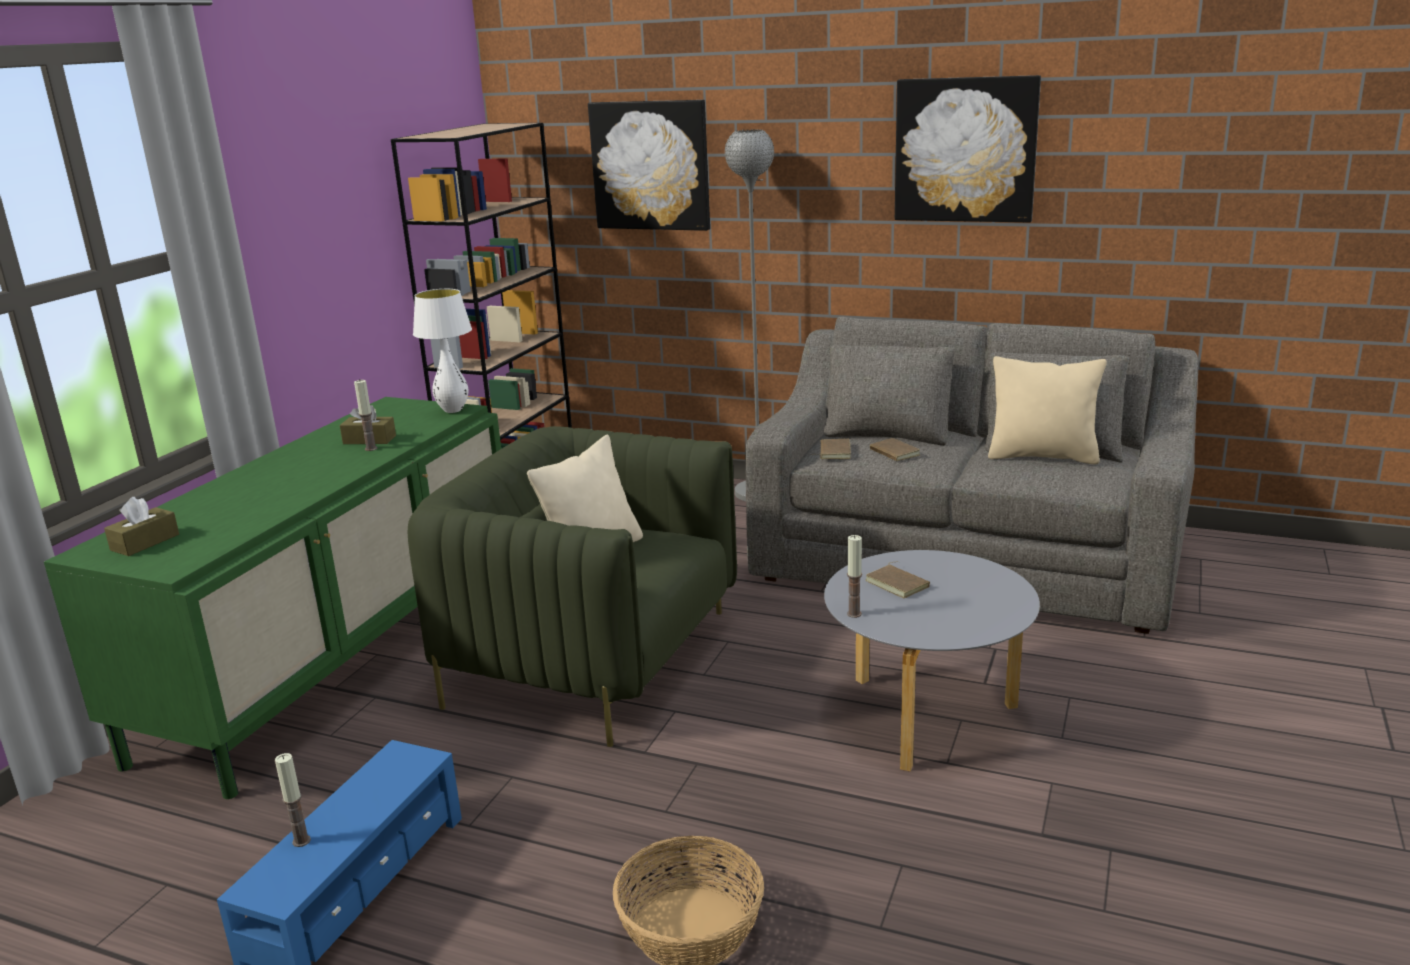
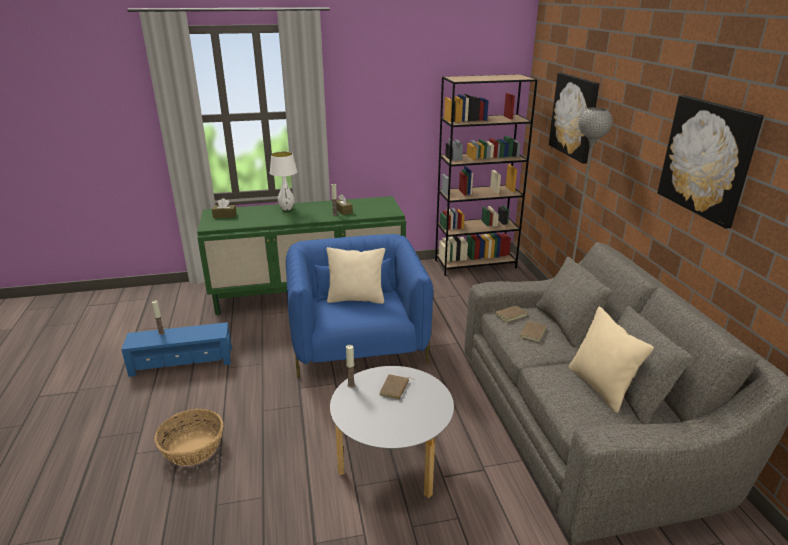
camera: 55 degrees right, 5 degrees up
green armchair [408,426,737,747] -> blue armchair [286,234,433,378]
white table lamp [413,289,472,413] -> white table lamp moved to [270,151,298,211]

